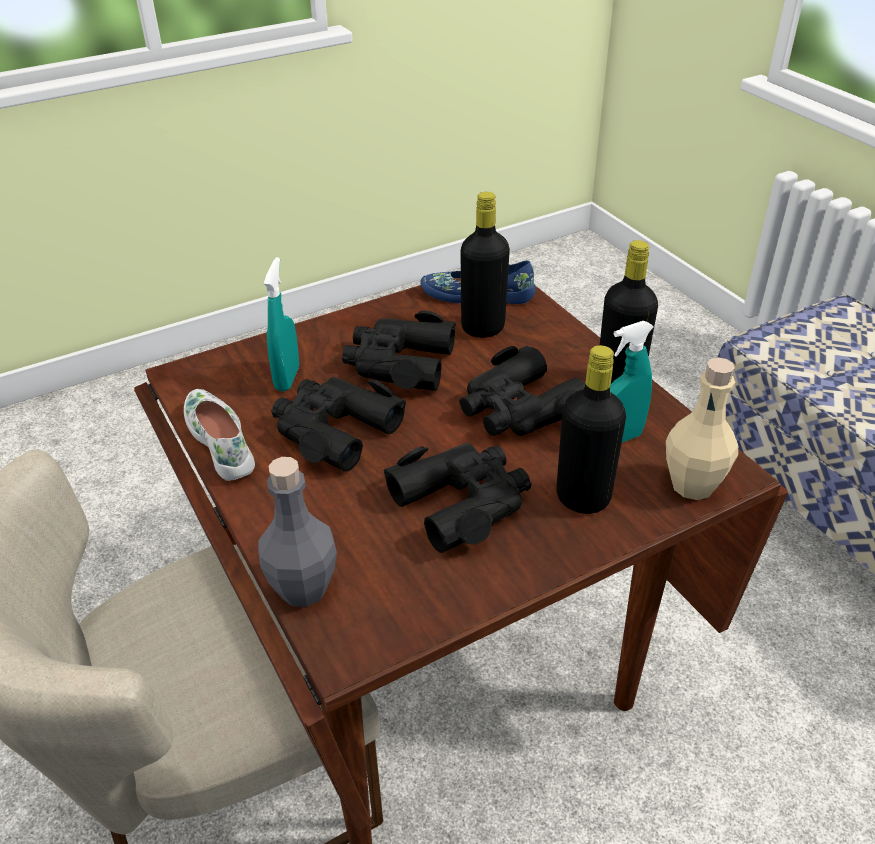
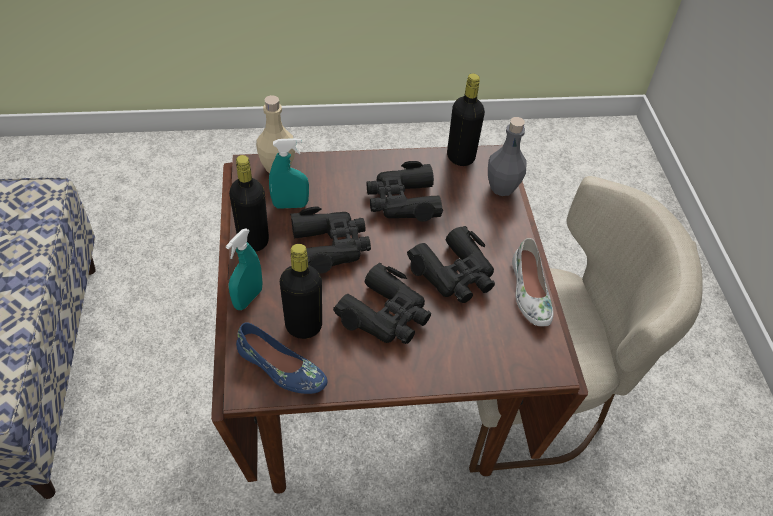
camera: 160 degrees left, 10 degrees up
turquoise spray bottle [264,257,299,391] -> turquoise spray bottle moved to [226,228,263,310]
black bottle [556,345,626,514] -> black bottle moved to [447,73,485,166]

